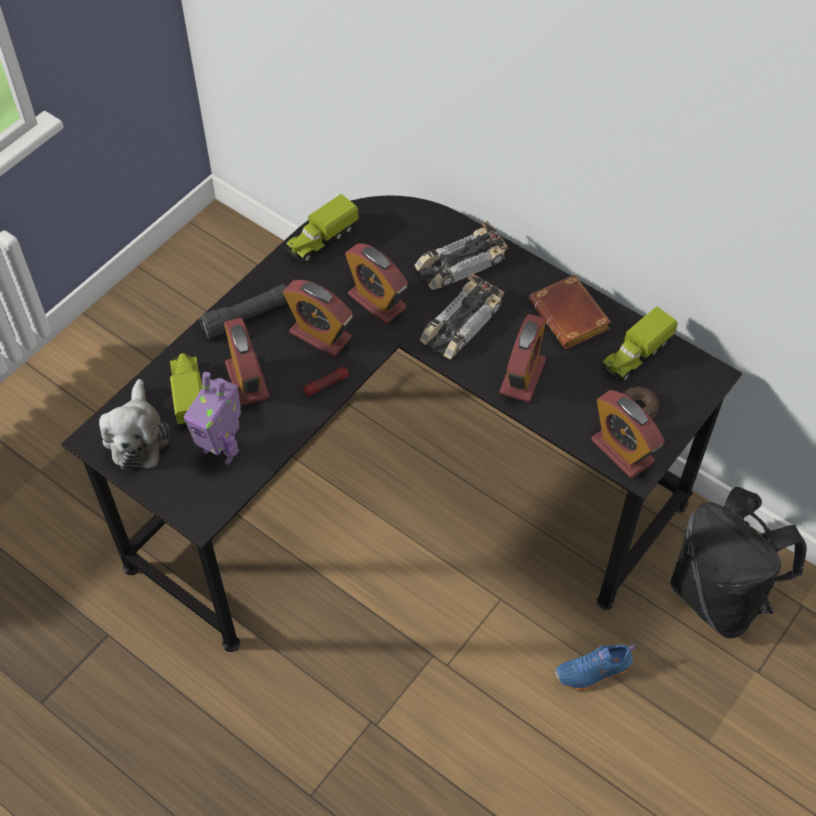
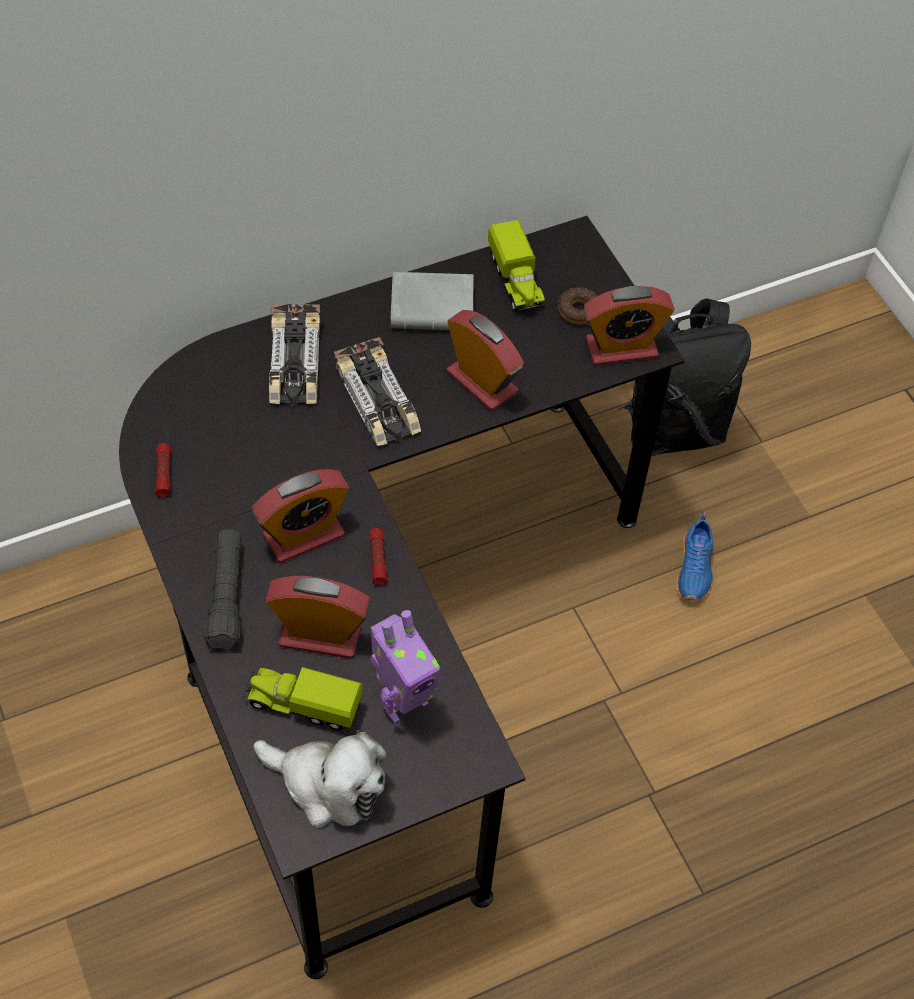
camera: 65 degrees left, 0 degrees up
toy truck [284,194,359,263] -> flashlight [156,443,171,497]
alarm clock [345,243,408,324] -> none
brown book [530,275,611,349] -> grey book [391,272,474,330]

